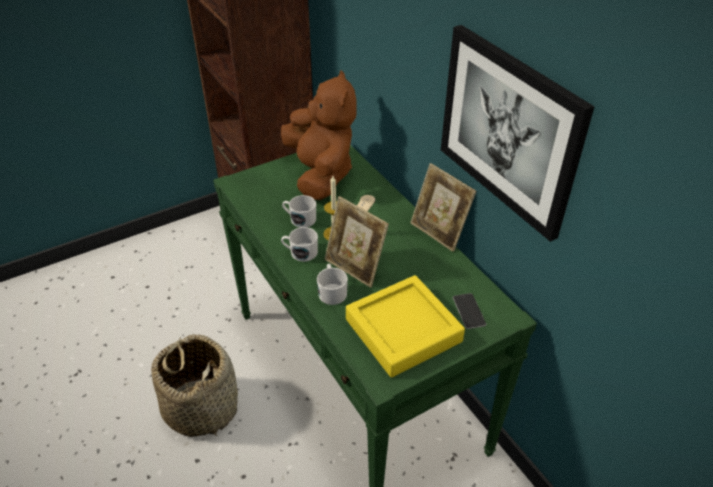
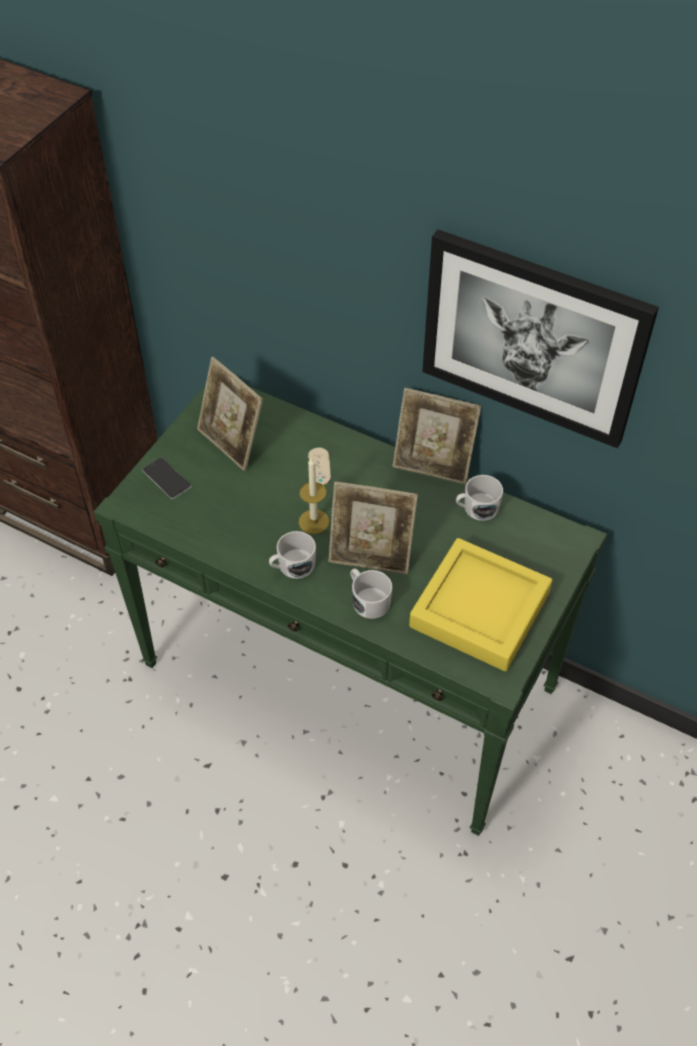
camera: 30 degrees left, 10 degrees up
basket [151,334,238,437] -> none
brown plush toy [281,70,357,200] -> picture frame [197,357,263,471]
white mug [282,195,316,227] -> white mug moved to [456,475,503,521]
phone [453,293,486,329] -> phone moved to [142,457,191,499]

